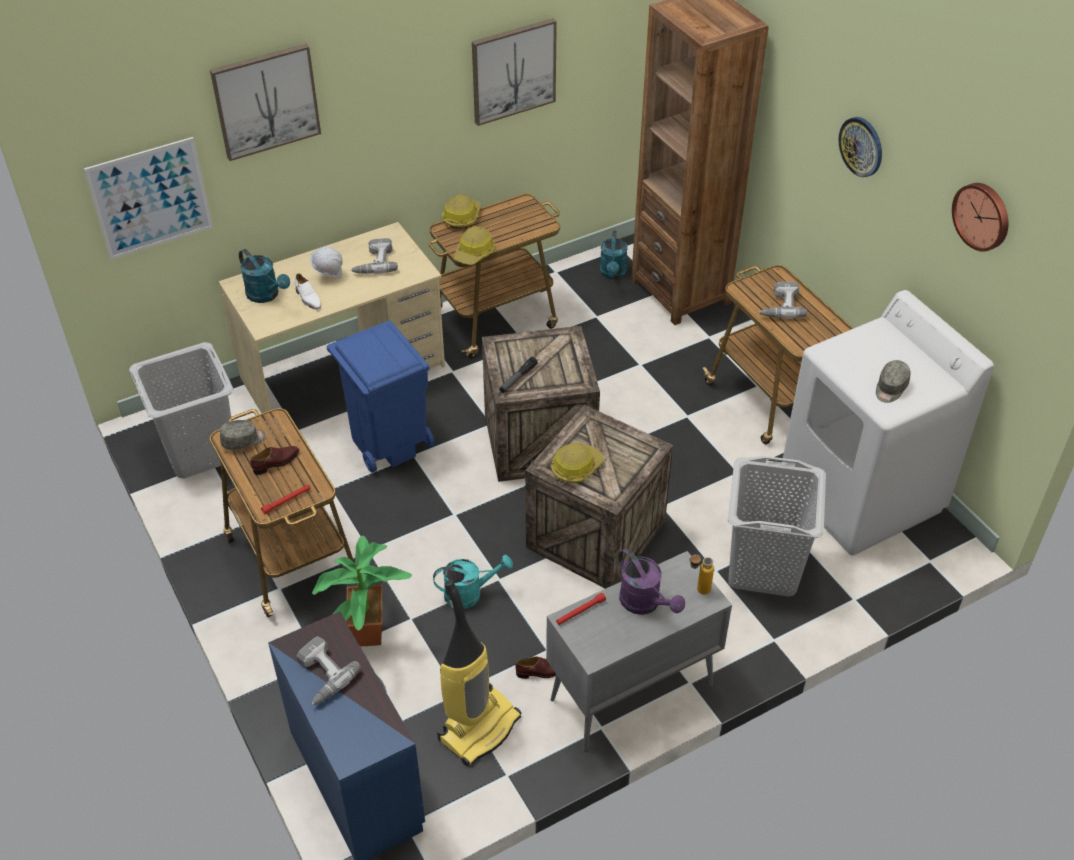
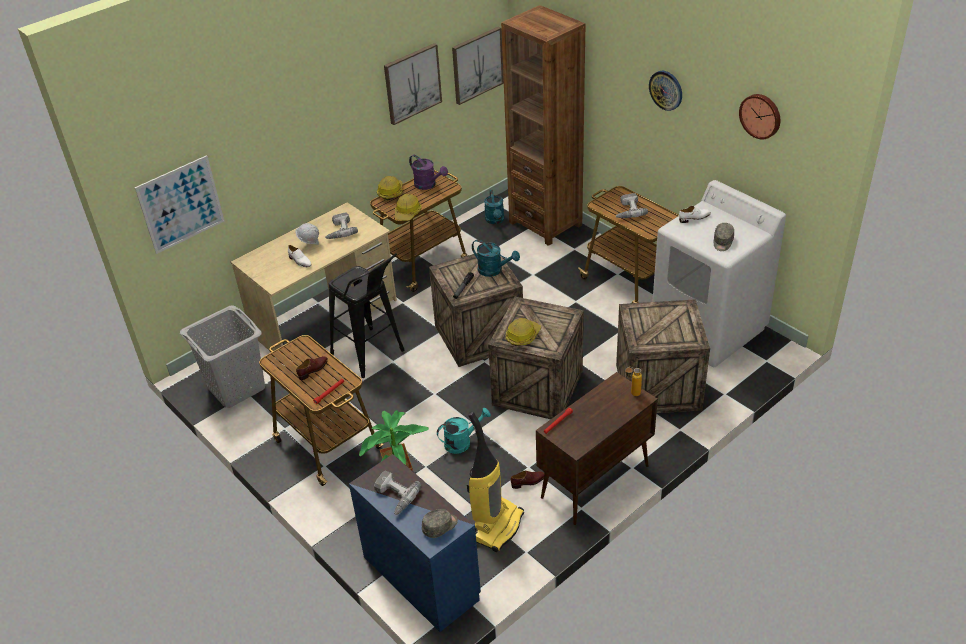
camera: 10 degrees left, 5 degrees down
picture [210,44,321,161] -> picture moved to [452,27,504,105]
grey cap [220,420,266,450] -> grey cap moved to [422,509,458,538]
turquoise watering can [239,249,290,303] -> turquoise watering can moved to [472,240,520,277]
blue trash can [326,321,434,473] -> black stool [329,253,404,378]
grey cabinet [546,551,732,751] -> brown cabinet [536,372,658,525]
purple watering can [618,549,685,615] -> purple watering can moved to [409,155,448,190]
grey laundry basket [728,456,826,596] -> crate [616,299,710,413]
none -> white shoe [679,206,711,223]

